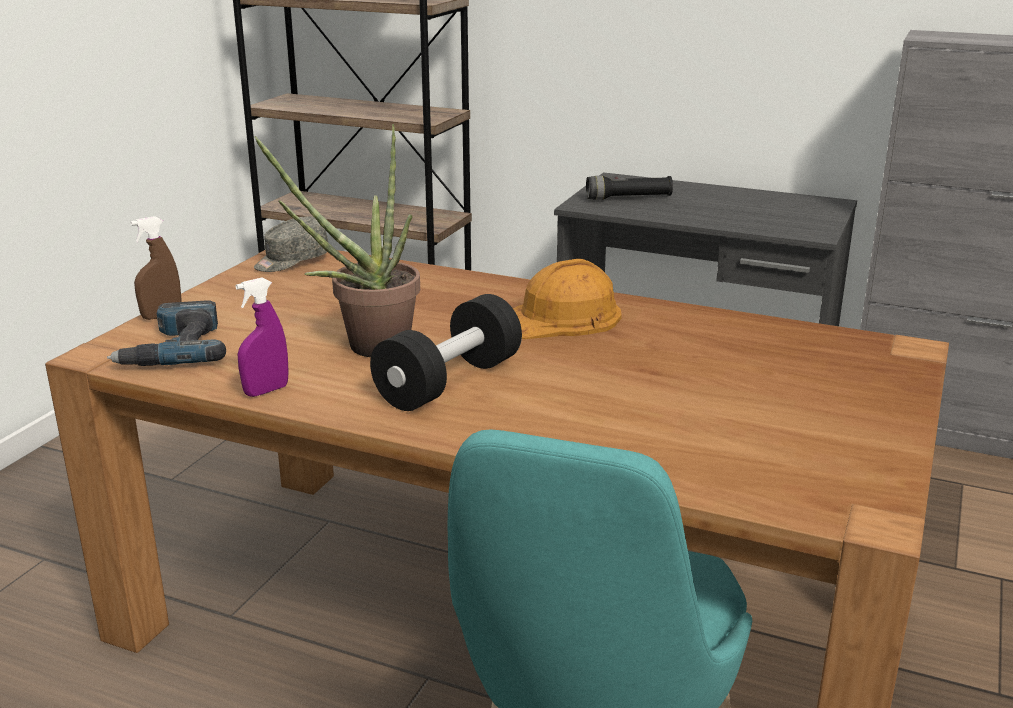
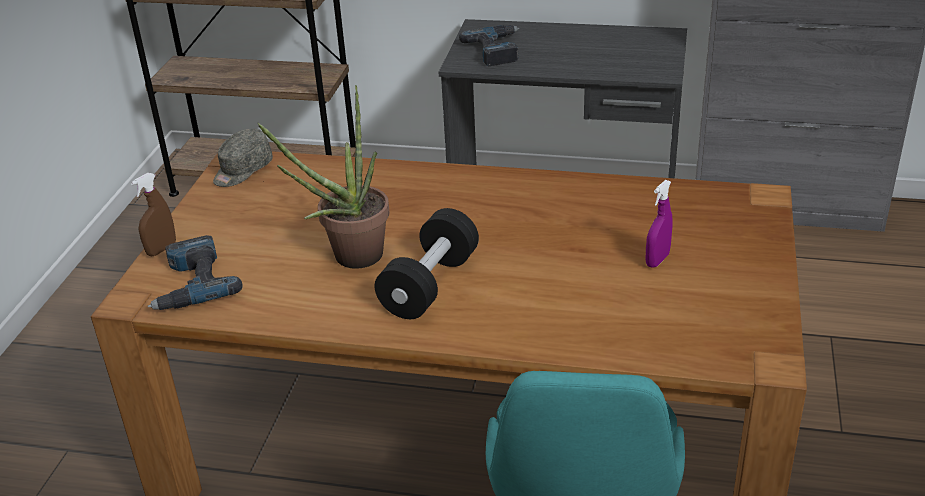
camera: 10 degrees left, 10 degrees up
purple spray bottle [236,277,289,397] -> purple spray bottle moved to [645,180,673,268]
orange hard hat [513,259,622,339] -> none
black flashlight [586,176,673,200] -> power drill [459,25,520,66]

